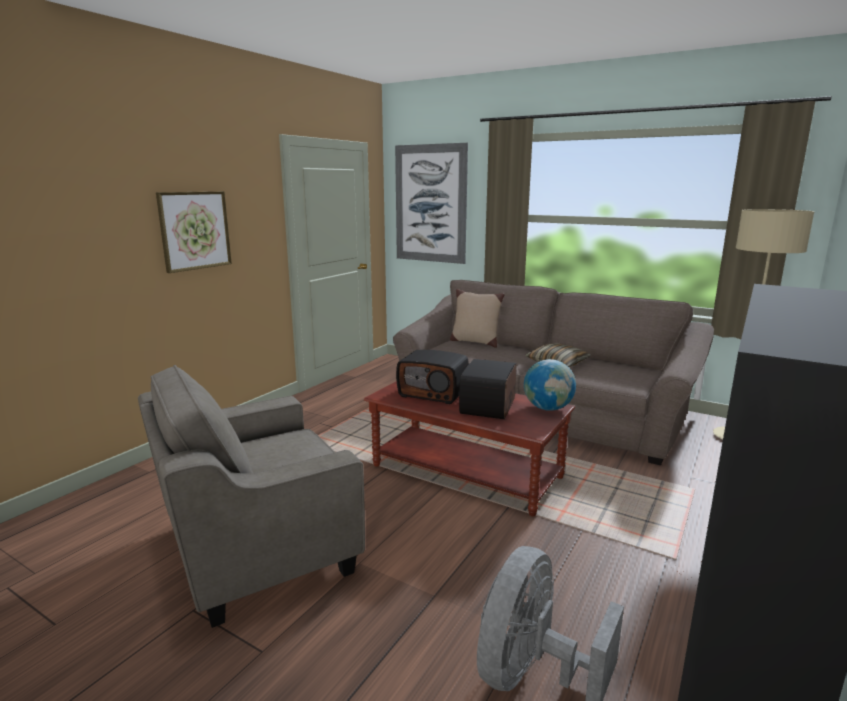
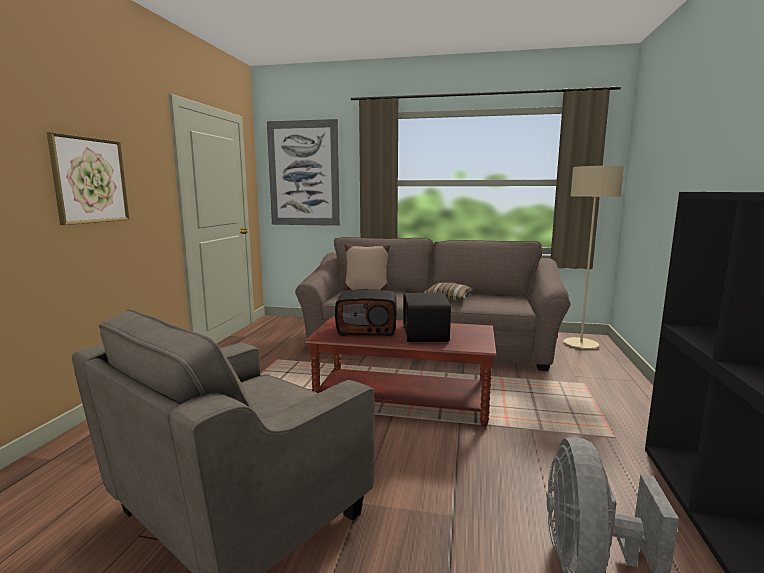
camera: 20 degrees left, 5 degrees down
globe [524,359,576,411] -> none

